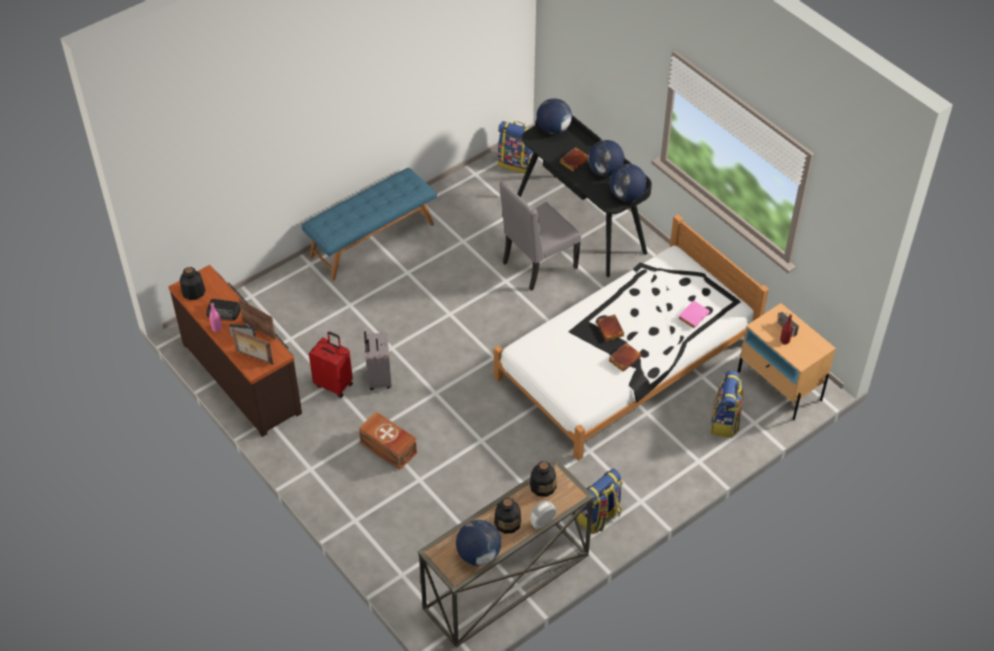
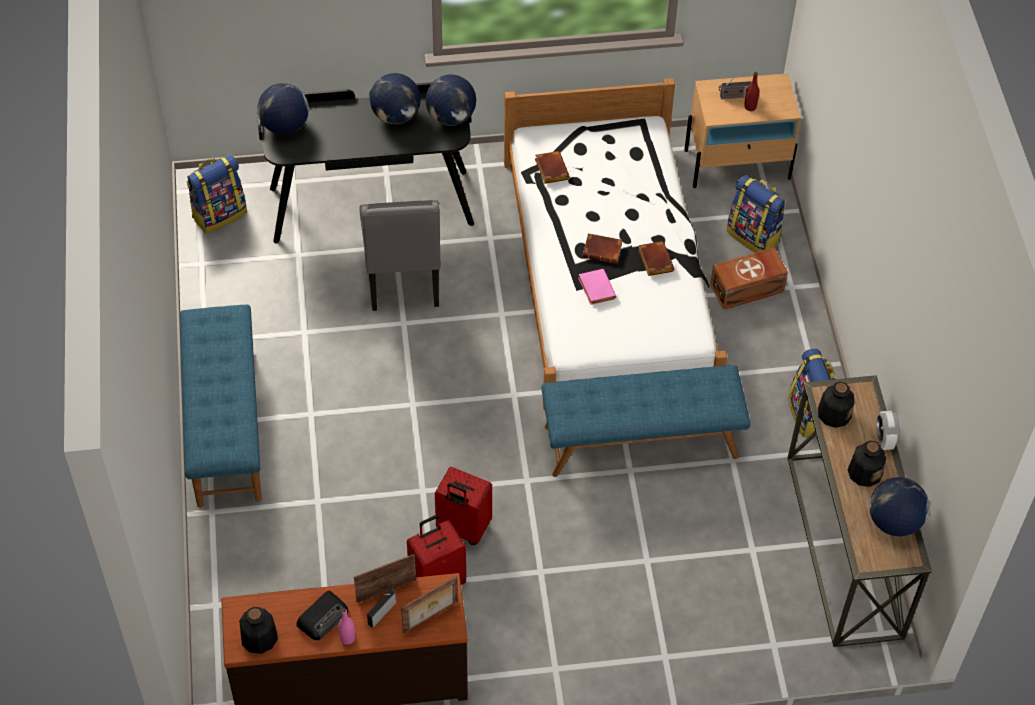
camera: 60 degrees left, 5 degrees up
brown storage box [359,412,417,470] -> brown storage box moved to [710,247,788,310]
grey suitcase [364,331,392,390] -> red suitcase [435,467,492,545]
brown book [559,148,588,172] -> brown book moved to [535,151,570,184]
pink book [678,301,710,328] -> pink book moved to [578,269,617,305]
none -> blue bench [541,365,750,477]

